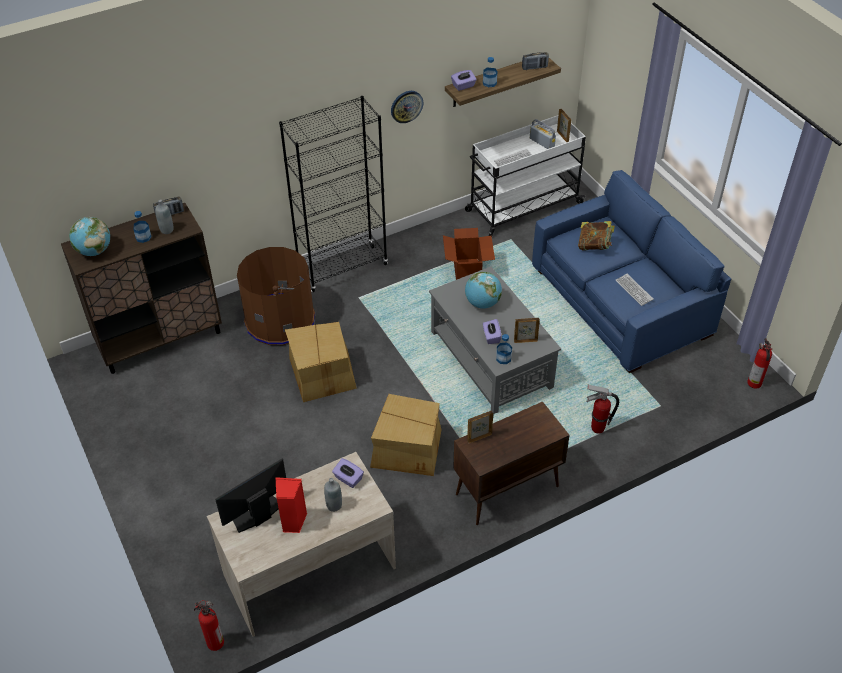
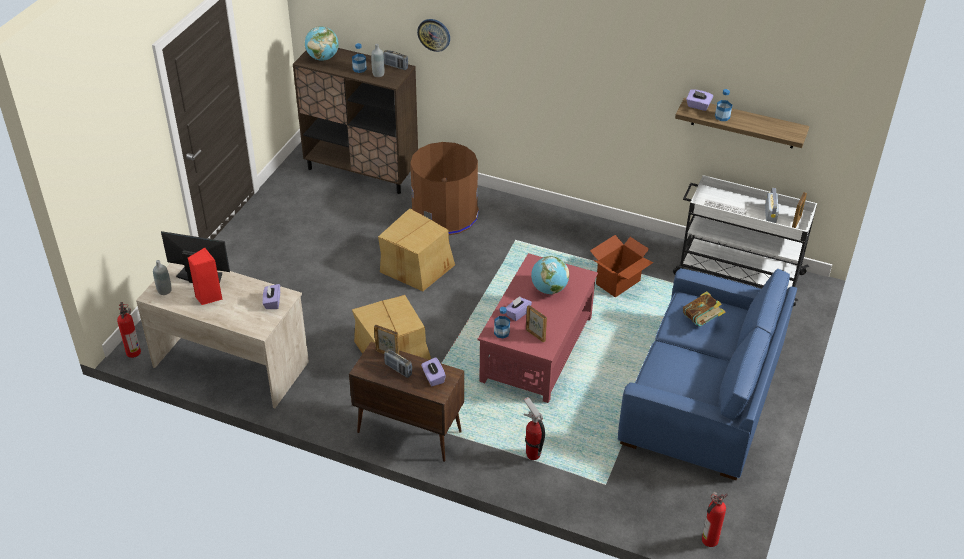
camera: 50 degrees right, 5 degrees down
black bookcase [279,96,388,292] -> none
grey bottle [324,478,342,512] -> grey bottle moved to [153,260,172,295]
wall clock [391,91,423,123] -> wall clock moved to [417,19,450,52]
grey coffee table [429,267,561,414] -> red coffee table [478,253,598,403]
radio [522,52,549,70] -> radio moved to [384,349,412,378]
keyboard [615,274,654,306] -> none
none -> purple tissue box [421,357,446,386]

